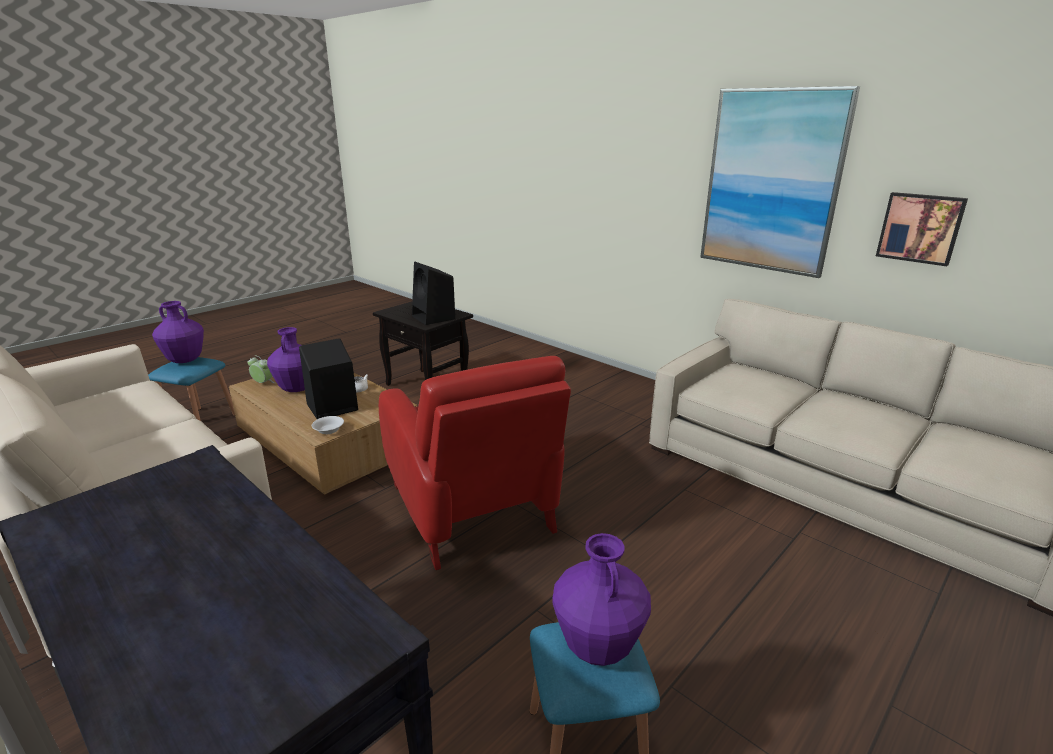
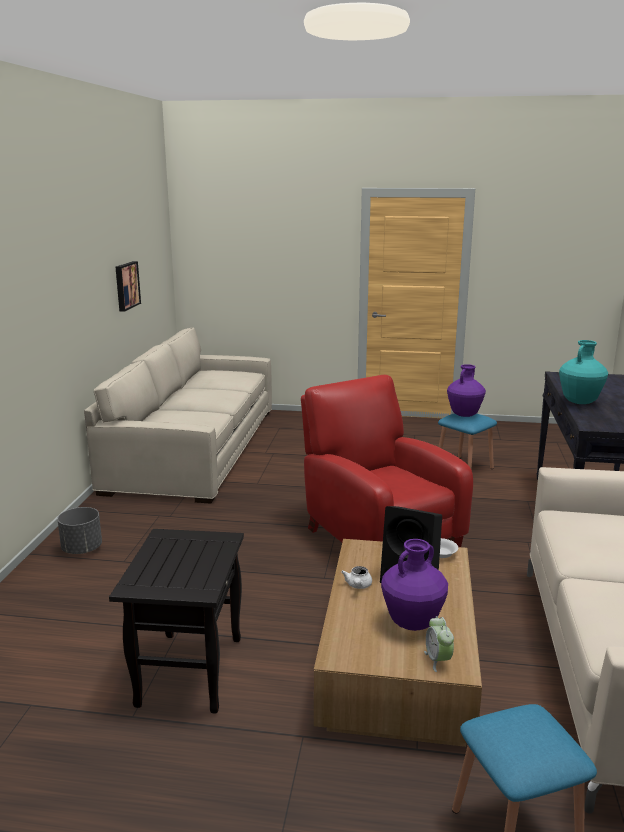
camera: 125 degrees left, 5 degrees down
purple vase [152,301,204,363] -> none
red armchair [379,356,571,570] -> red armchair turned 60 degrees counterclockwise [301,375,473,547]
black speaker [412,261,455,325] -> none
picture [700,86,860,278] -> none
none -> grey planter [57,507,102,554]
none -> turquoise vase [559,340,608,404]

